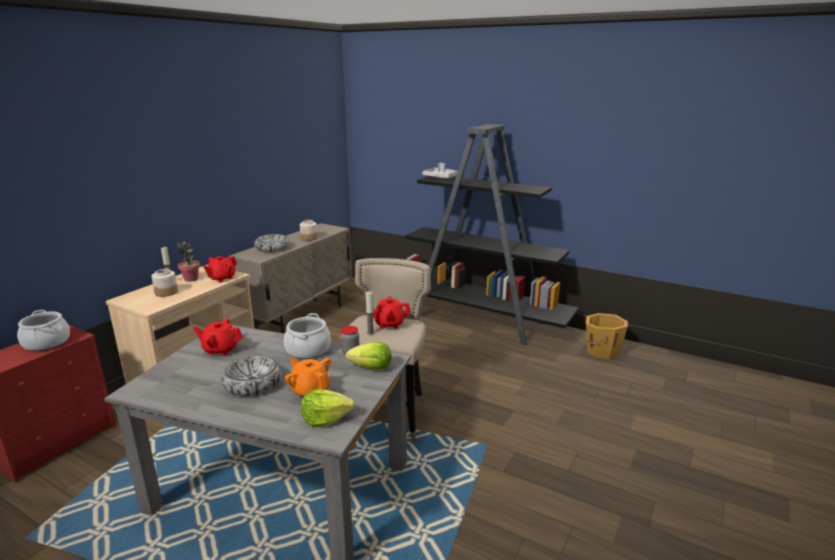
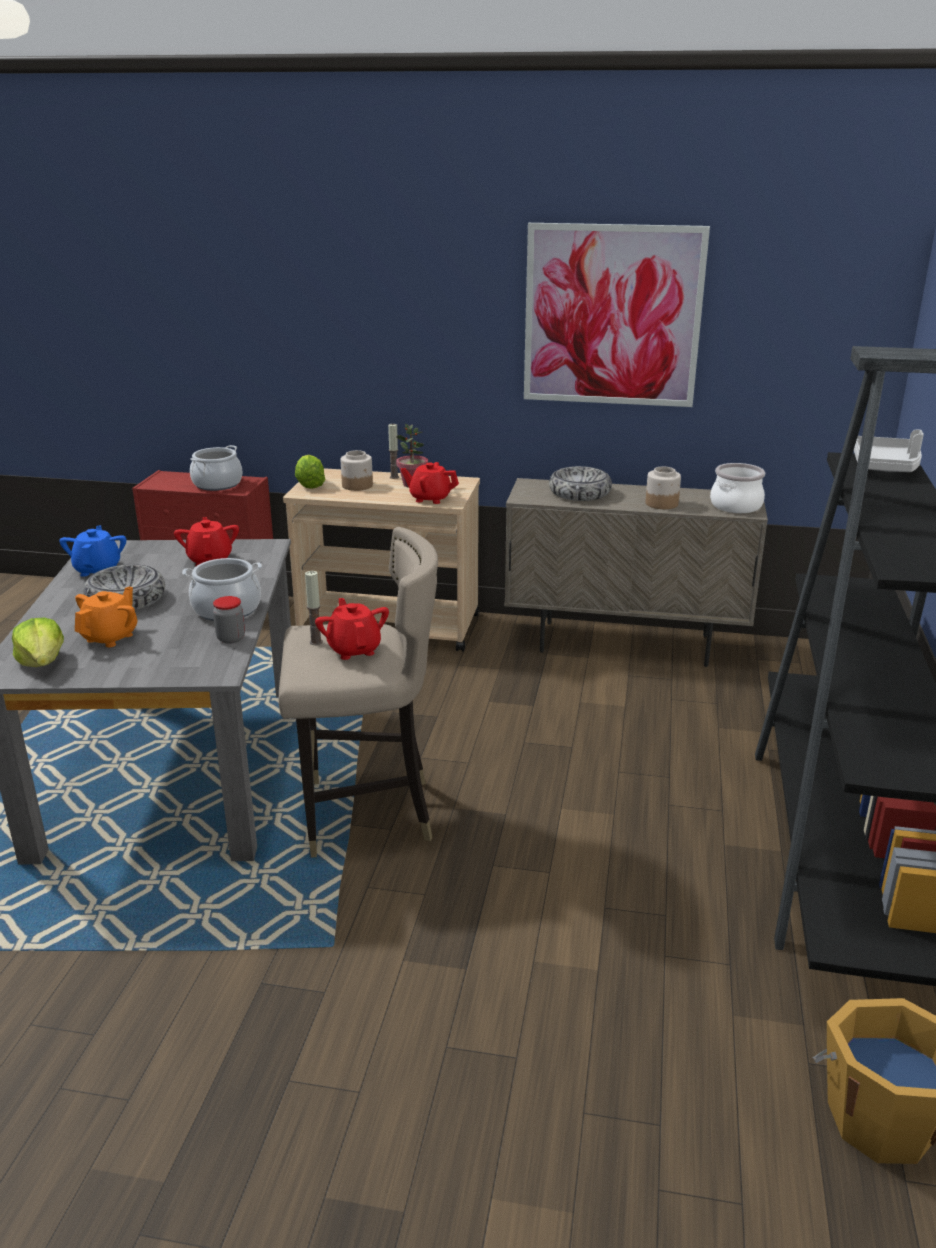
camera: 70 degrees right, 5 degrees up
lettuce [346,342,392,370] -> lettuce moved to [295,455,325,489]
none -> blue teapot [59,526,126,577]
none -> picture [524,223,710,407]
none -> cooking pot [710,463,765,513]

